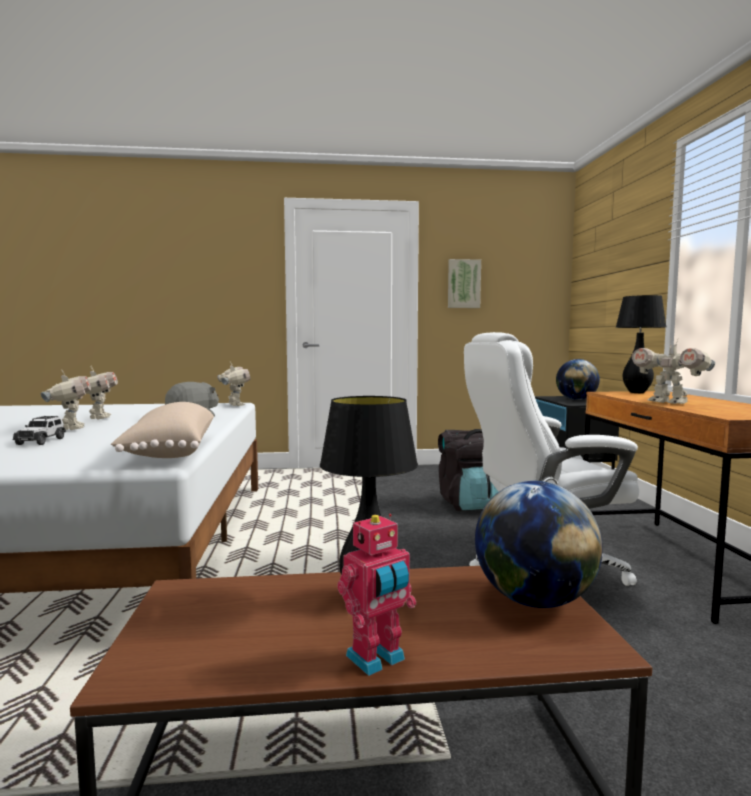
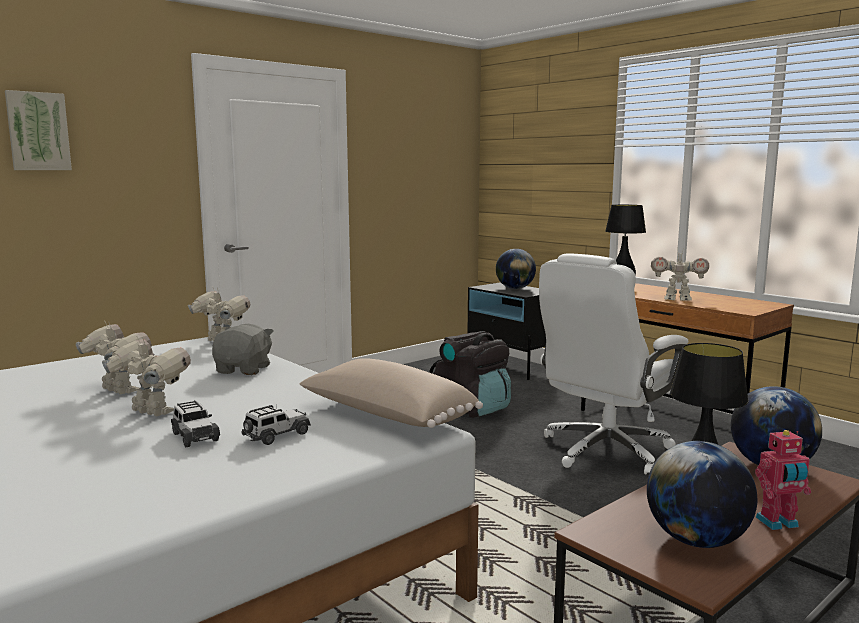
camera: 35 degrees left, 5 degrees up
toy robot [338,514,416,676] -> toy robot turned 60 degrees clockwise [755,430,811,530]
picture [448,259,481,308] -> picture moved to [5,90,72,170]
none -> toy car [241,403,311,445]
none -> globe [647,441,757,548]

